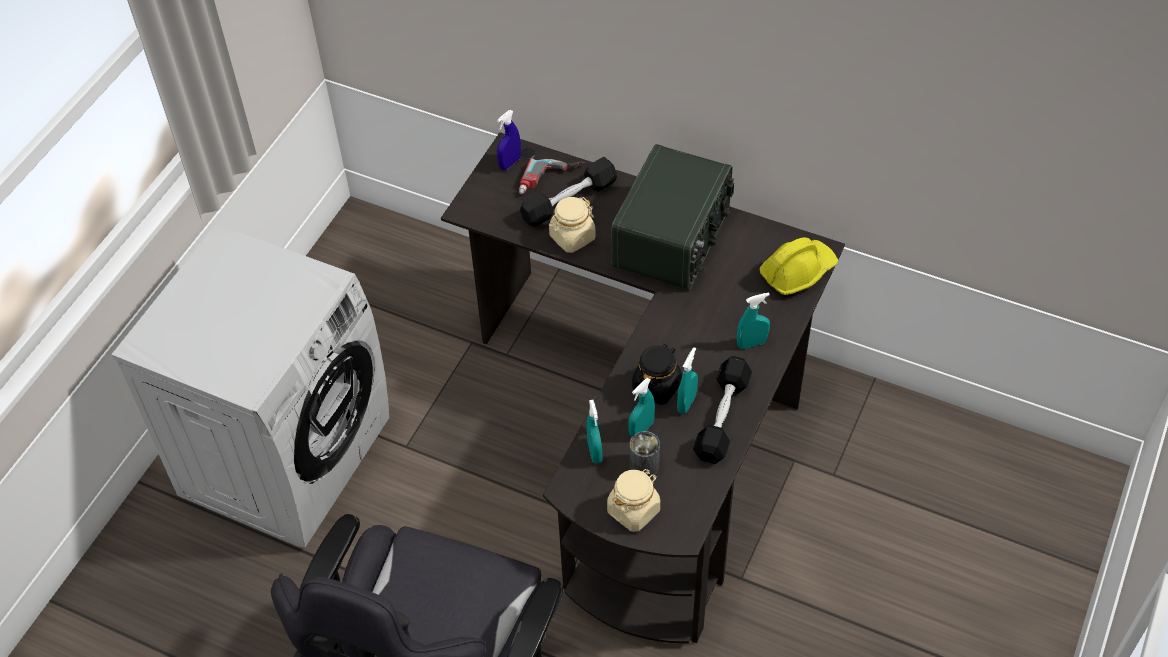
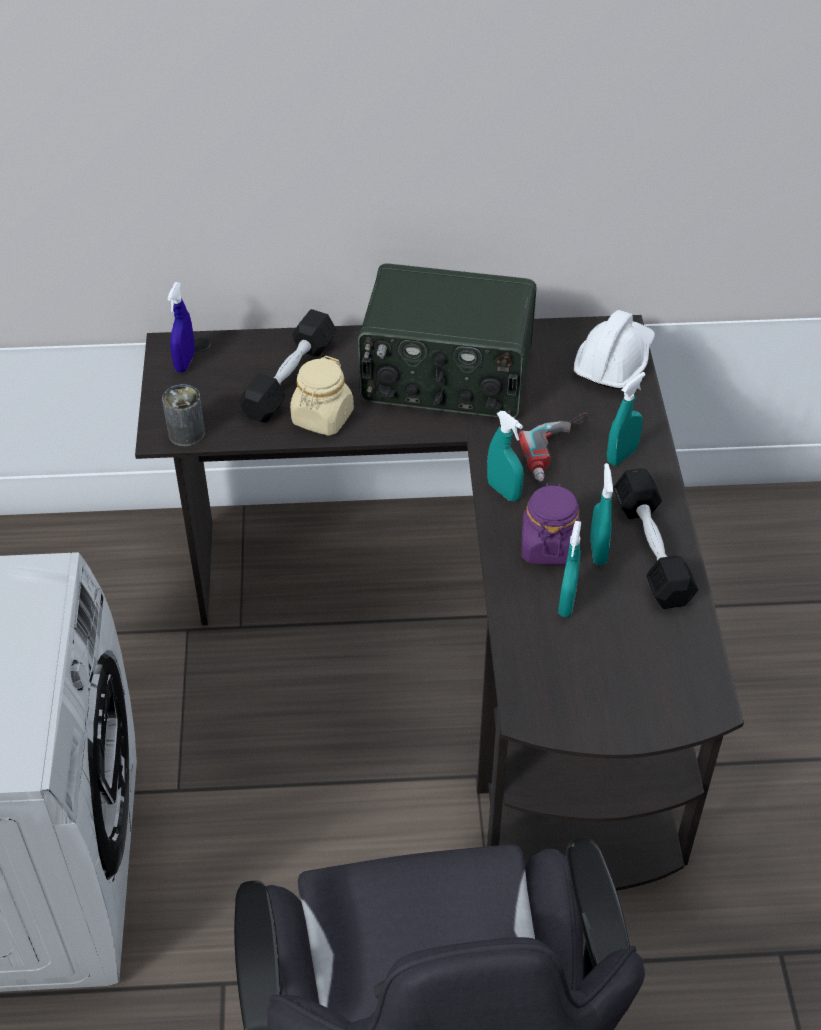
camera: 30 degrees left, 5 degrees down
power drill [519,158,585,194] -> power drill moved to [519,413,588,482]
turquoise spray bottle [587,400,602,464] -> turquoise spray bottle moved to [487,411,524,501]
beige jar [607,469,660,532] -> none
radio [611,144,734,290] -> radio turned 105 degrees clockwise [358,264,537,418]
can [630,431,660,477] -> can moved to [162,384,205,446]
black jar [632,344,682,405] -> purple jar [522,483,580,565]
yellow hard hat [759,237,838,296] -> white hard hat [574,310,655,389]

